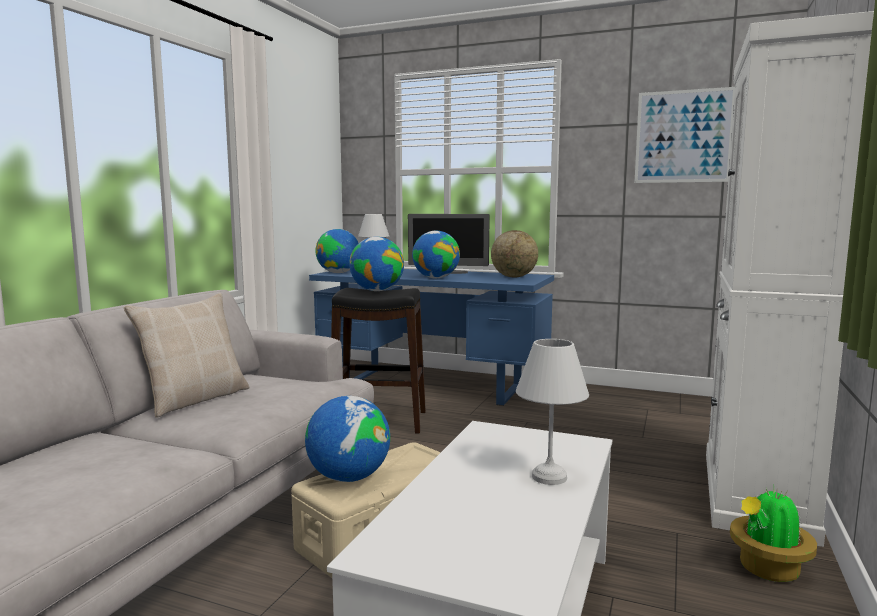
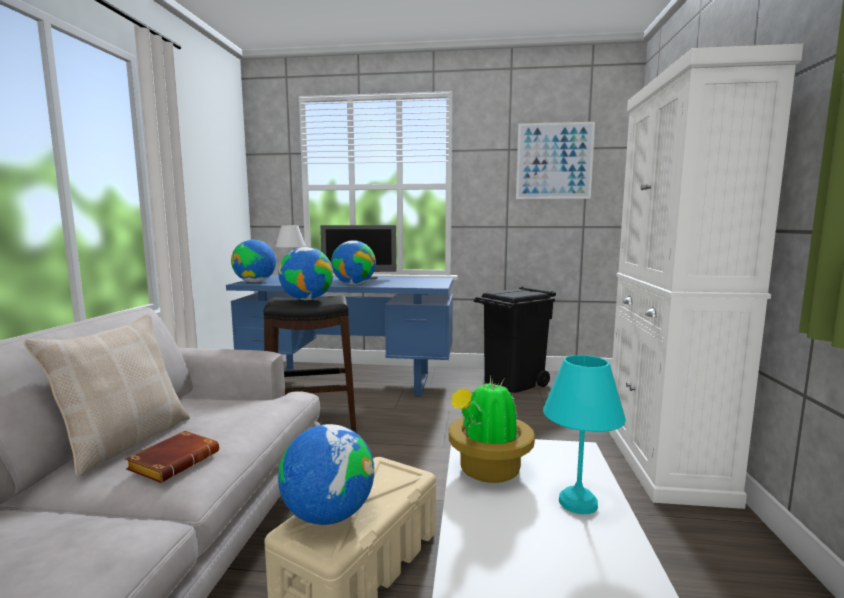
camera: 15 degrees left, 0 degrees up
globe [491,230,538,278] -> none
white table lamp [516,339,589,485] -> turquoise table lamp [543,355,626,514]
potted plant [730,487,817,582] -> potted plant moved to [449,376,535,483]
none -> brown book [125,431,219,483]
none -> black trash can [474,287,556,393]

